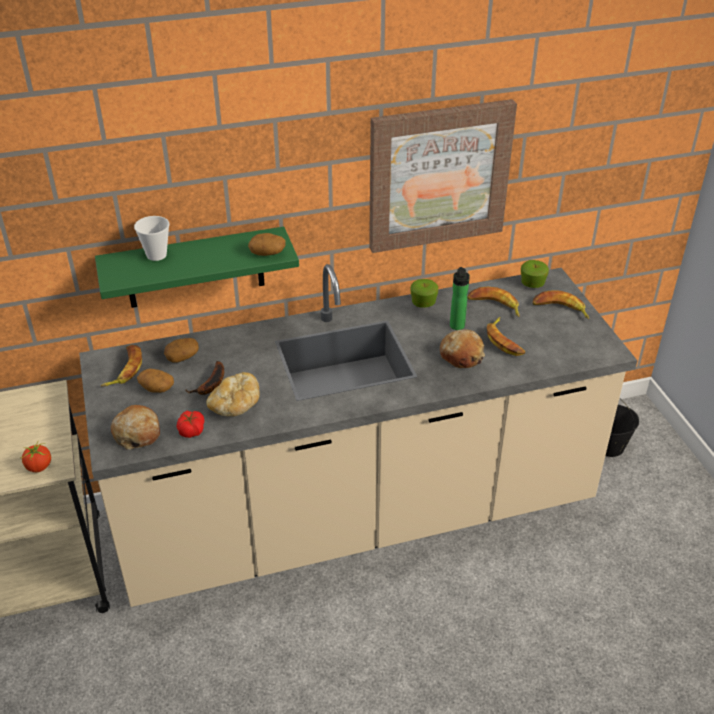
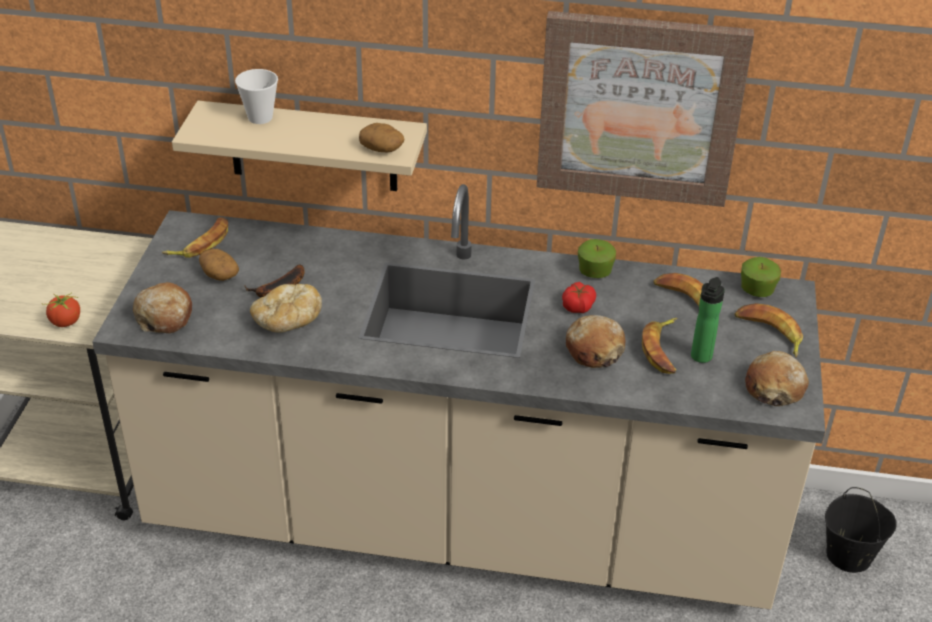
camera: 25 degrees right, 0 degrees up
green shelf [95,226,299,308] -> beige shelf [172,101,427,191]
potato [164,338,199,363] -> none
tomato [177,411,204,438] -> tomato moved to [562,282,596,313]
bottle [450,267,470,330] -> bottle moved to [691,277,725,363]
none -> bread [745,351,809,406]

